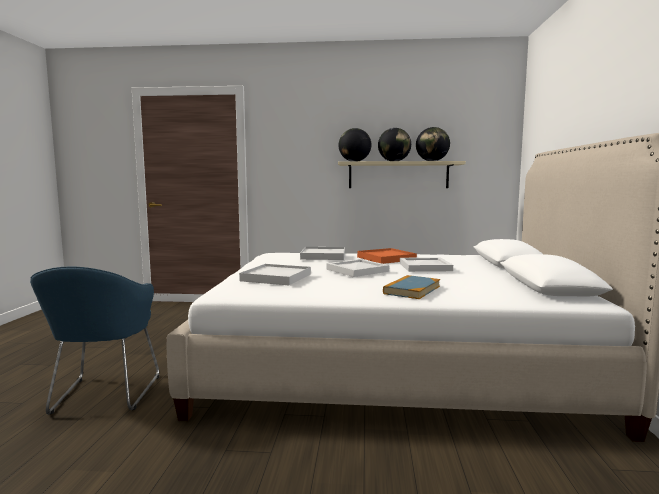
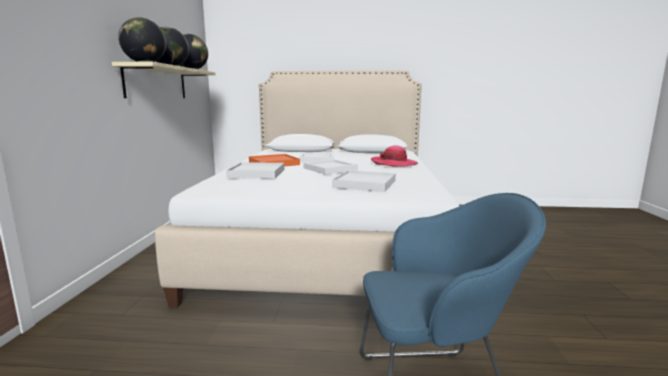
camera: 90 degrees left, 5 degrees up
book [383,275,440,299] -> hat [371,145,418,167]

